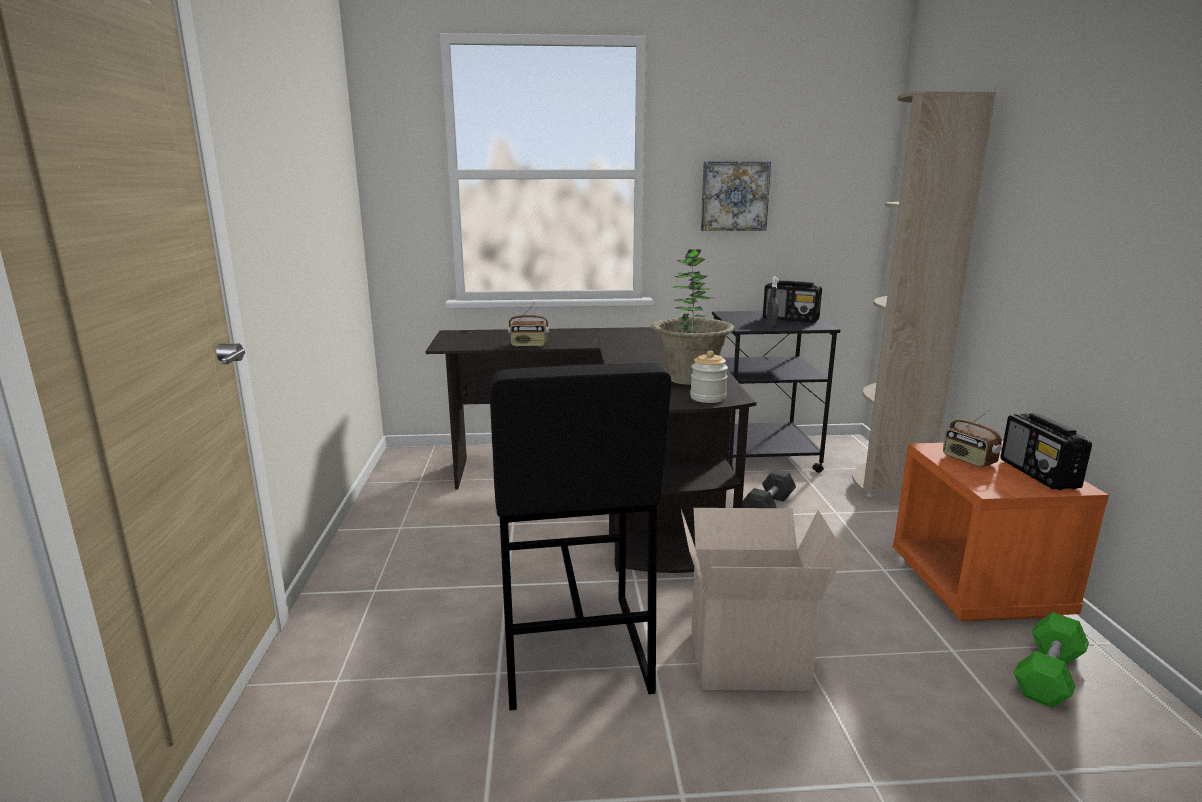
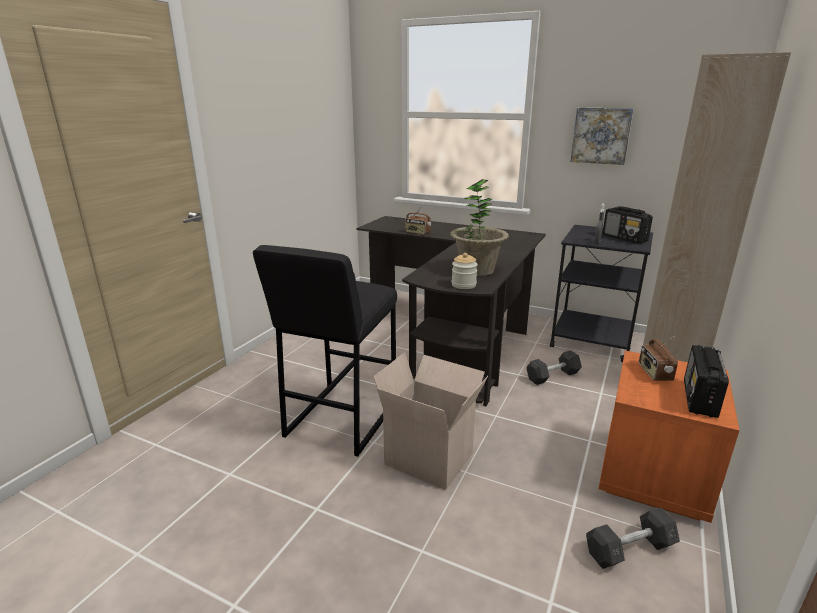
camera: 30 degrees right, 5 degrees up
green dumbbell [1014,612,1089,708] -> grey dumbbell [586,507,680,569]

